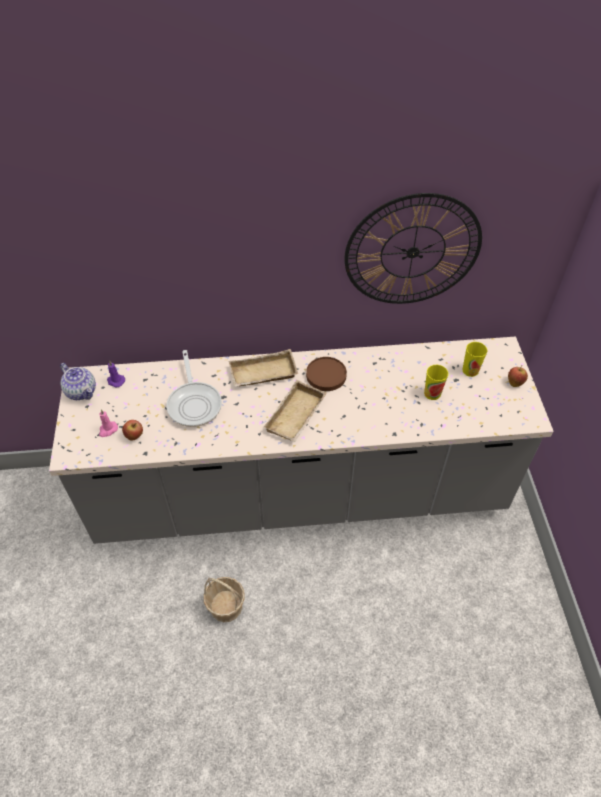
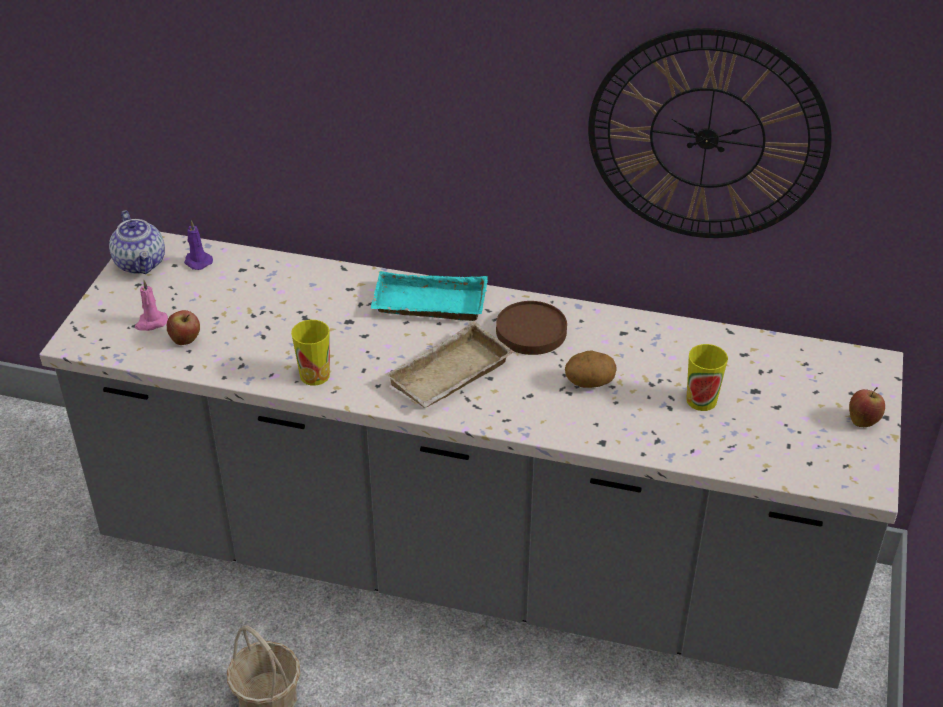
camera: 20 degrees right, 10 degrees down
frying pan [167,350,222,427] -> none
beige tray [229,349,298,387] -> turquoise tray [370,271,488,321]
cup [462,342,487,377] -> cup moved to [291,320,330,386]
none -> potato [565,350,617,388]

